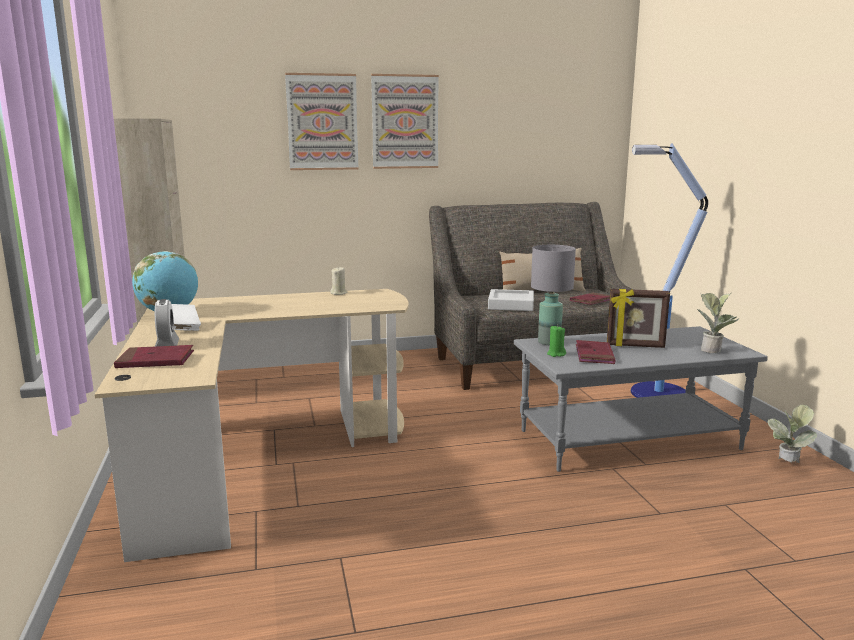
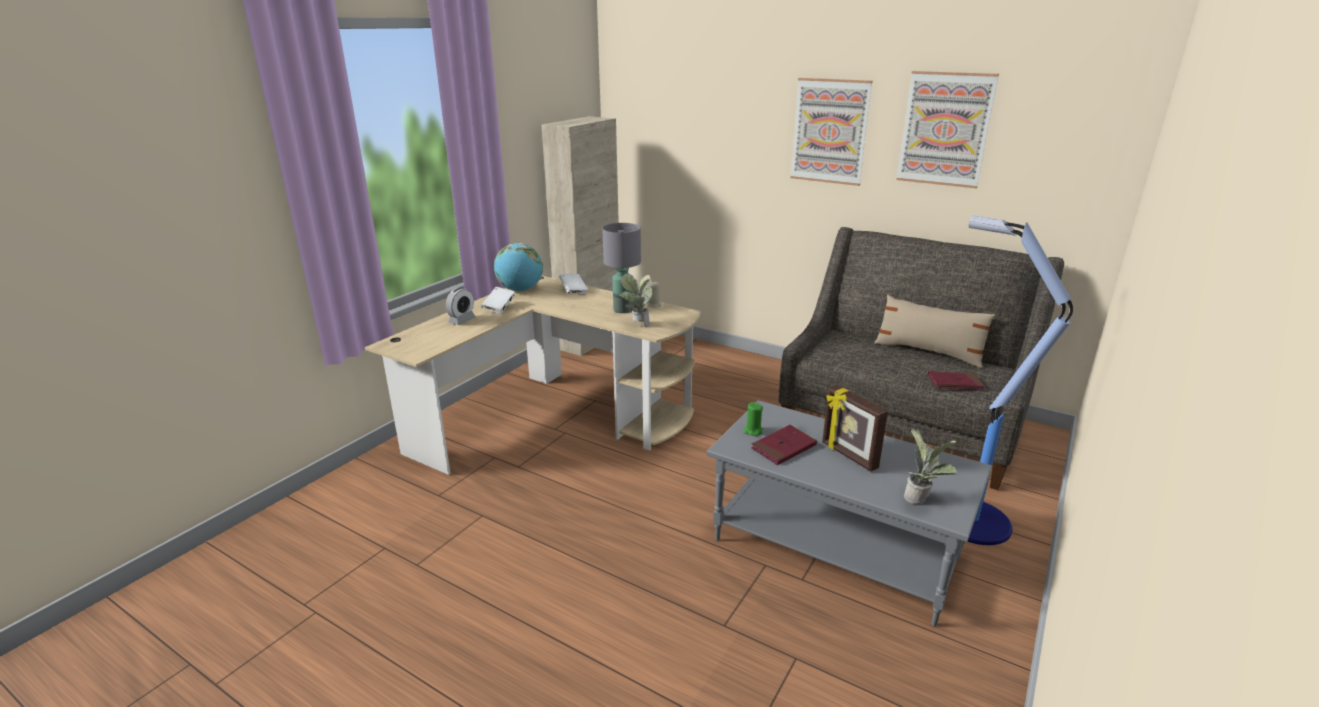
camera: 45 degrees right, 10 degrees up
red book [114,345,194,368] -> none
picture [285,73,359,170] -> picture moved to [896,71,999,188]
grey tray [488,289,534,311] -> none
grey table lamp [531,245,576,345] -> grey table lamp moved to [602,223,641,313]
potted plant [768,405,817,463] -> potted plant moved to [619,274,653,327]
none -> white book [559,274,588,294]

